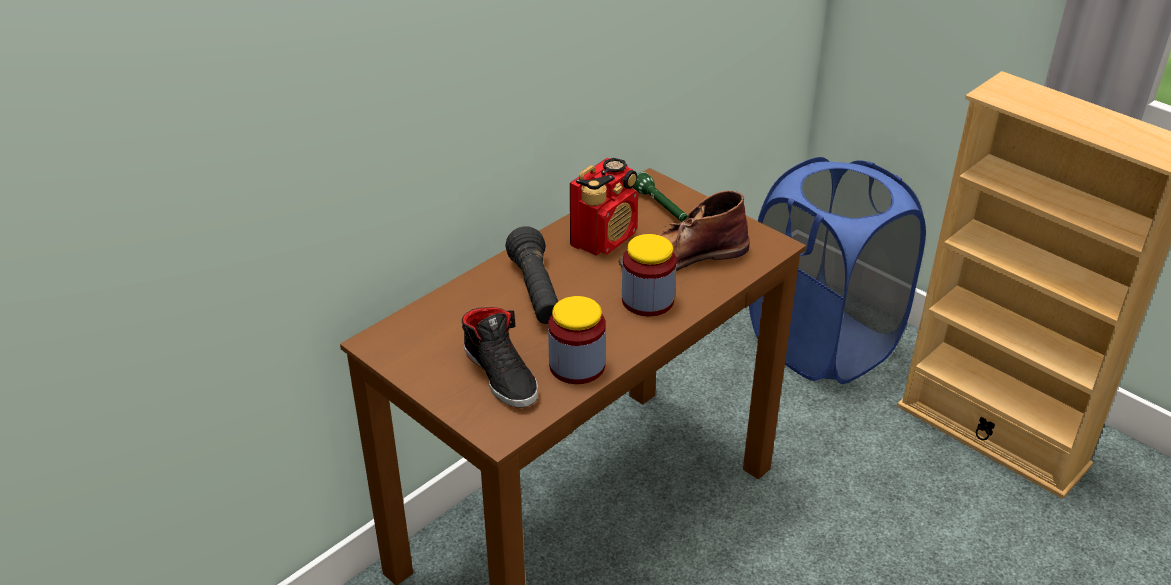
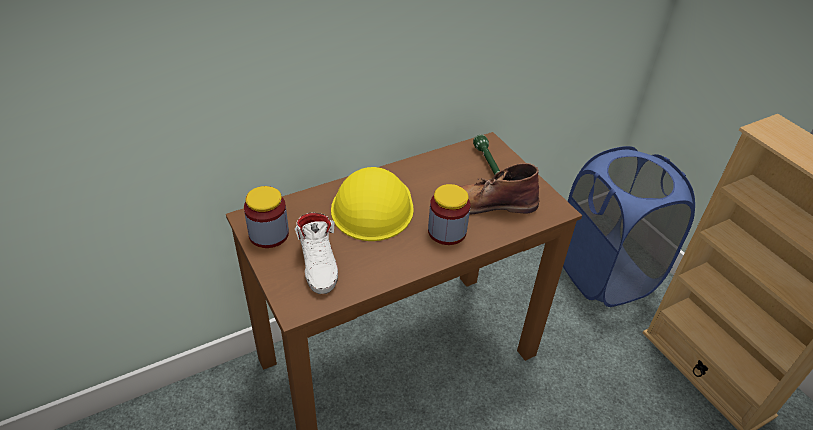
camera: 15 degrees right, 5 degrees up
black shoe [462,307,538,408] -> white shoe [295,213,338,294]
black flashlight [505,226,558,324] -> yellow hard hat [331,167,414,241]
jar [548,296,606,384] -> jar moved to [244,186,289,248]
radio [570,158,638,256] -> none

